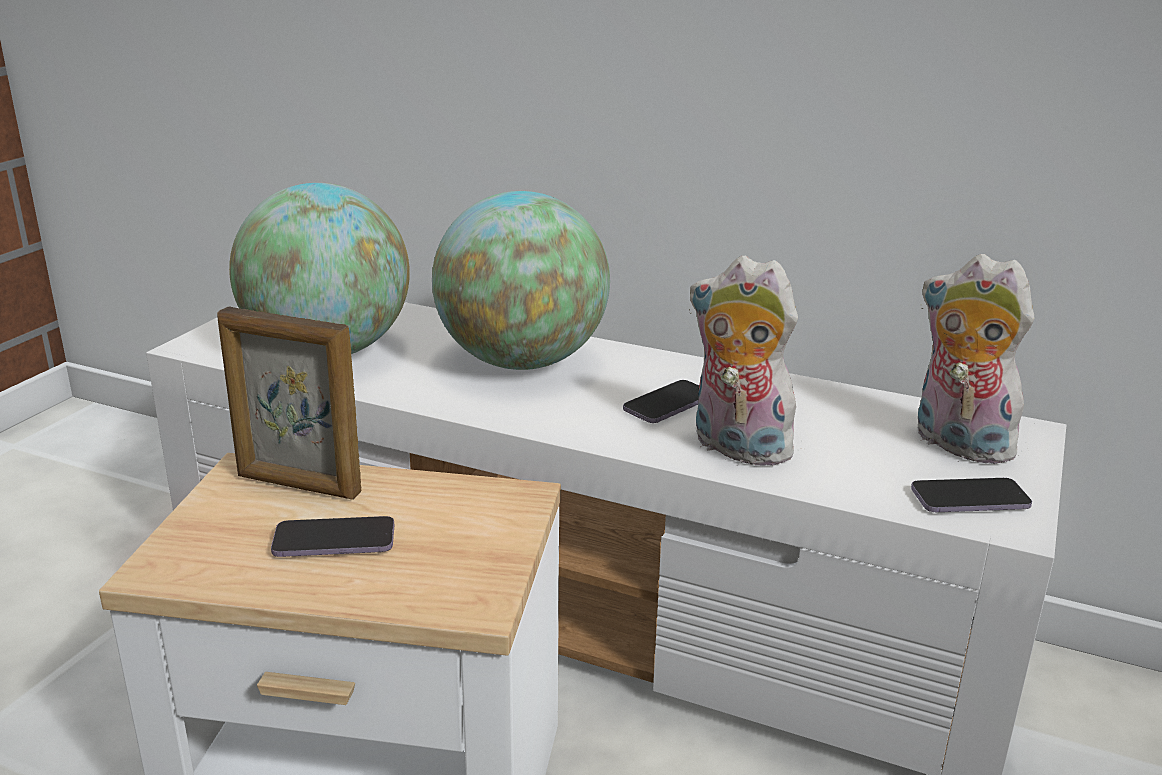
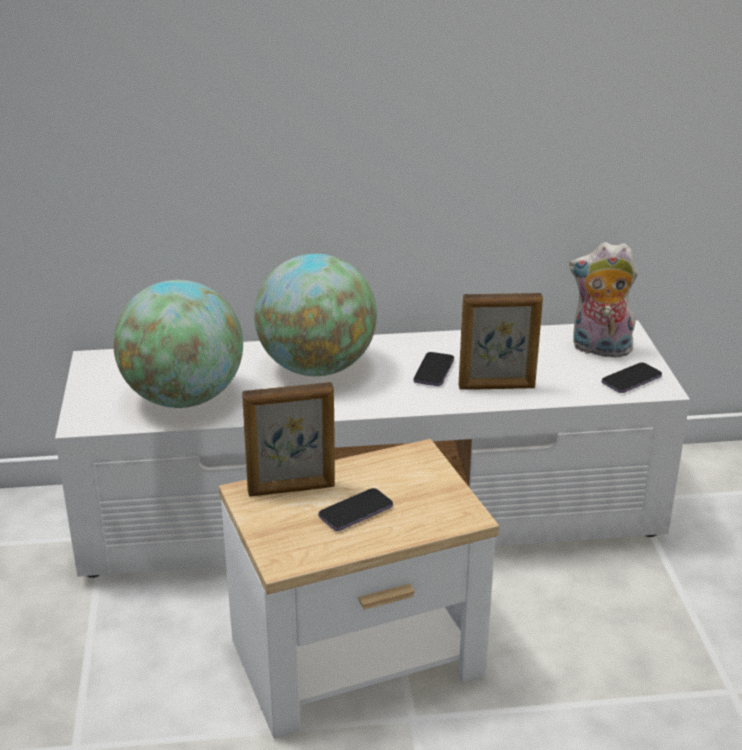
camera: 30 degrees left, 5 degrees up
plush toy [689,256,804,466] -> picture frame [459,293,543,390]

